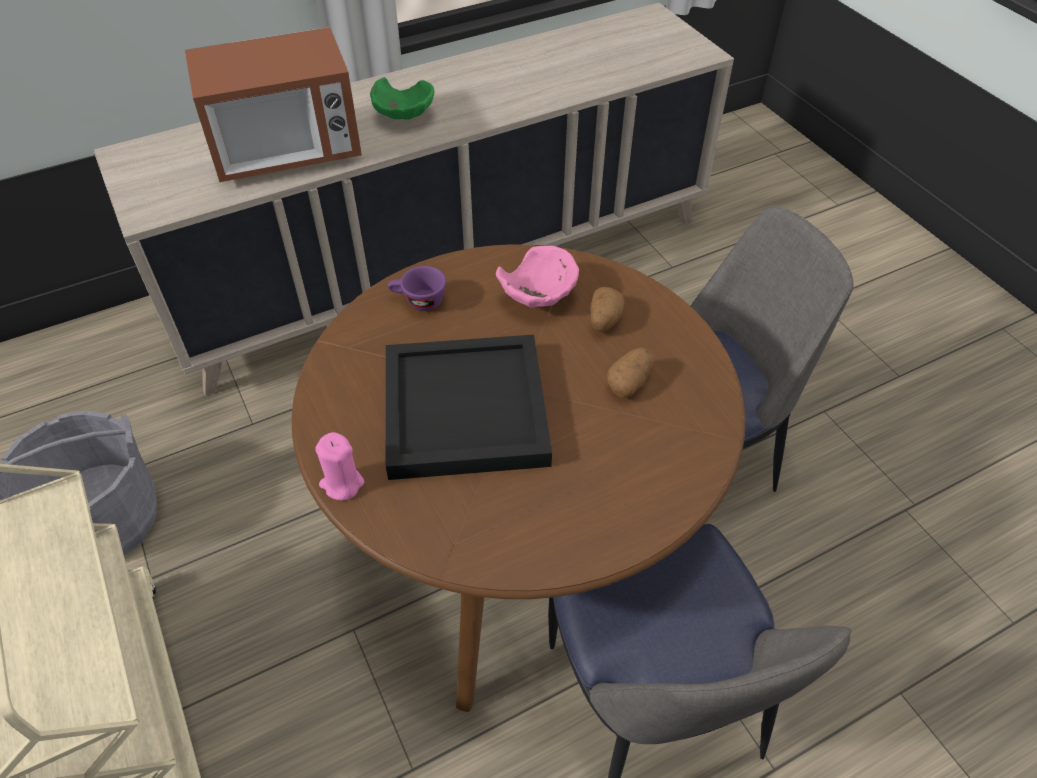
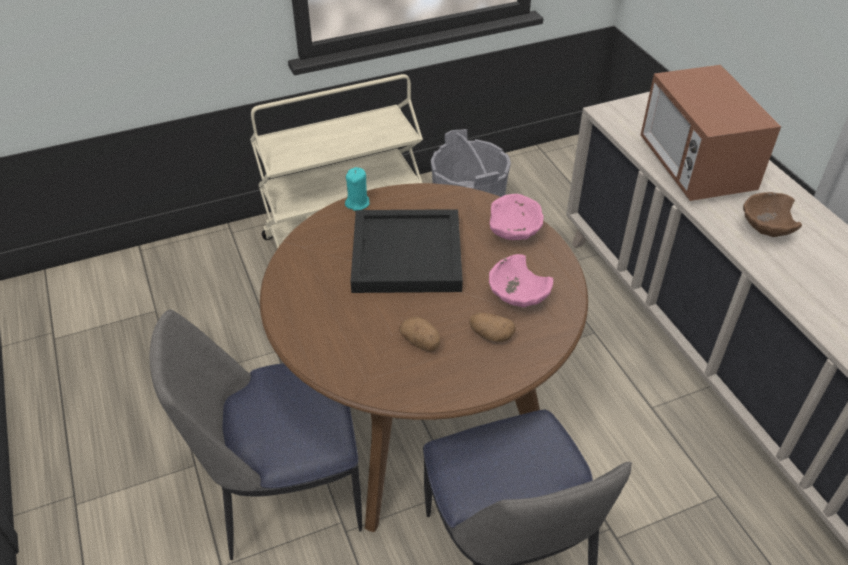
camera: 95 degrees right, 5 degrees down
pink candle [315,432,364,500] -> turquoise candle [345,167,370,211]
green bowl [370,77,435,120] -> brown bowl [743,192,802,237]
purple cup [388,266,446,311] -> pink bowl [489,194,544,240]

